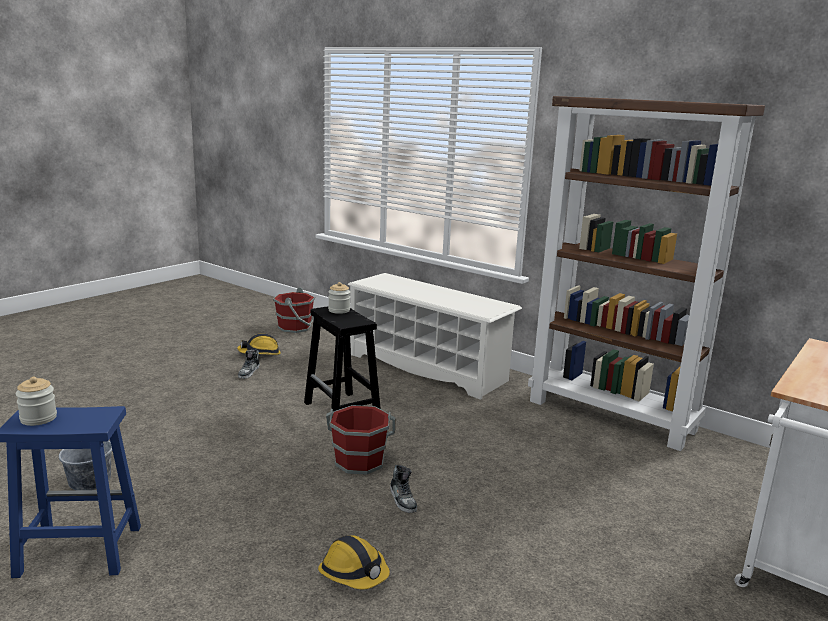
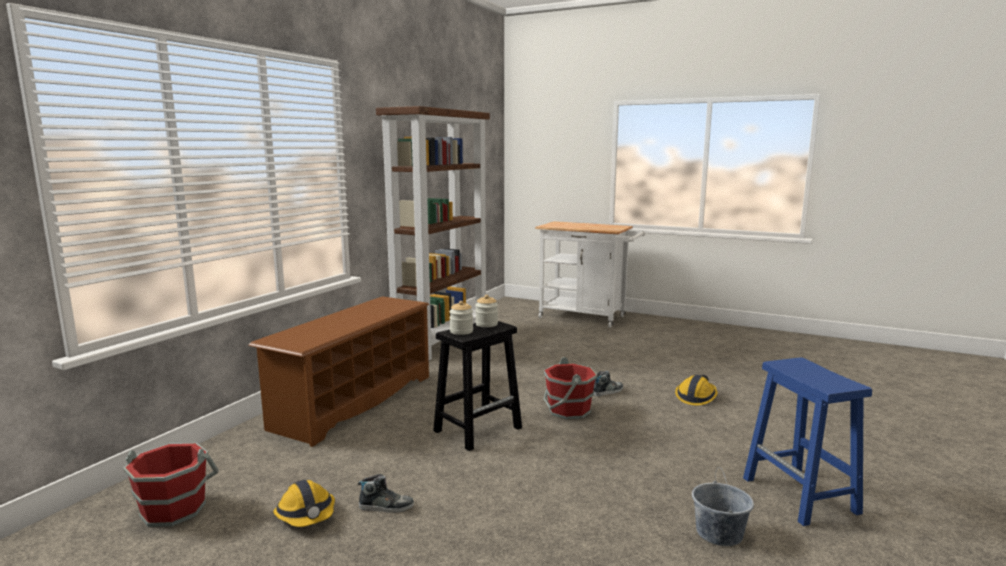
camera: 100 degrees left, 5 degrees down
jar [16,377,57,426] -> jar moved to [475,295,498,327]
white shoe rack [347,273,522,400] -> brown shoe rack [248,296,430,447]

